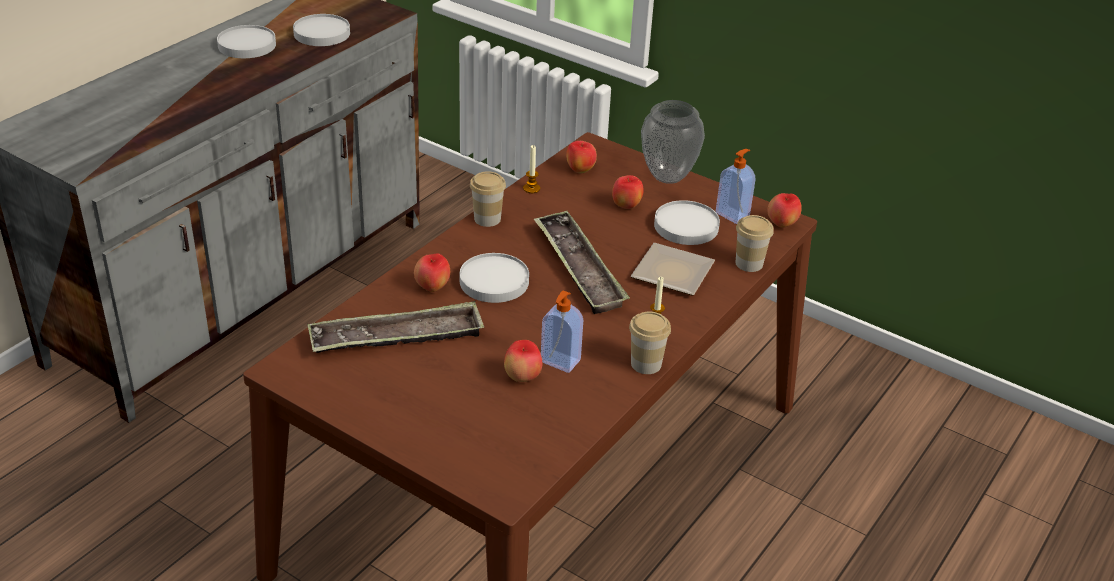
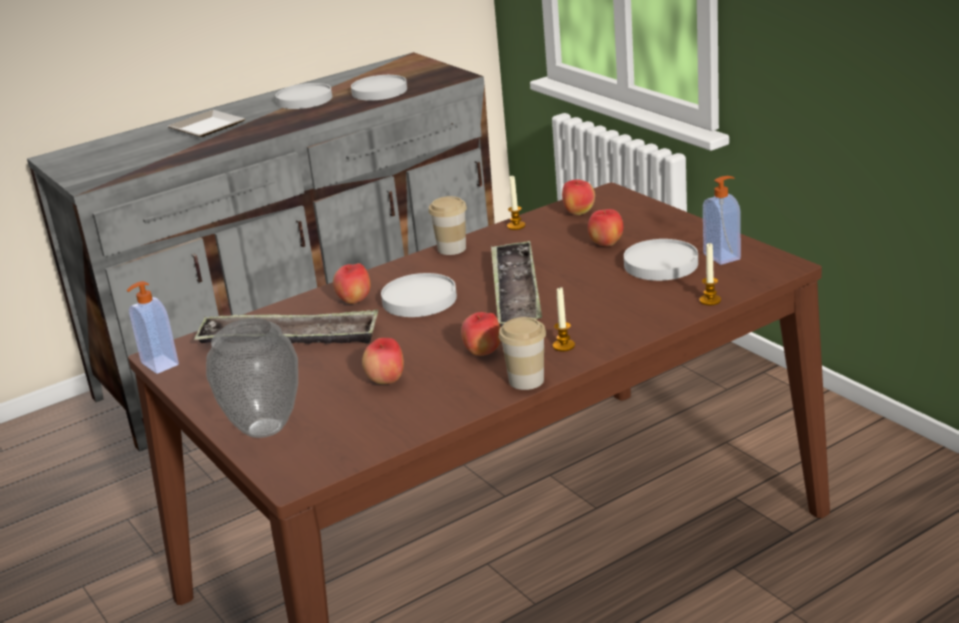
camera: 25 degrees right, 10 degrees down
soap dispenser [541,290,583,373] -> soap dispenser moved to [127,281,179,374]
plate [631,243,715,296] -> plate moved to [167,110,245,137]
vase [641,100,705,184] -> vase moved to [206,318,298,438]
cup [736,215,774,272] -> candle [699,243,721,305]
apple [767,193,802,228] -> apple moved to [461,312,500,356]

